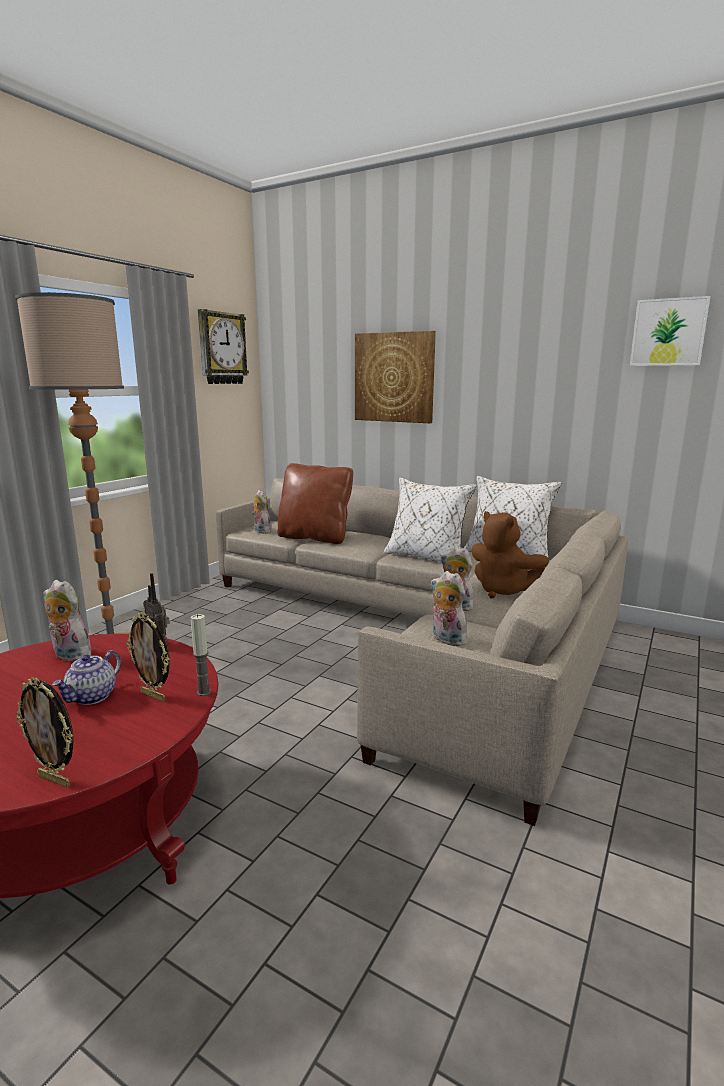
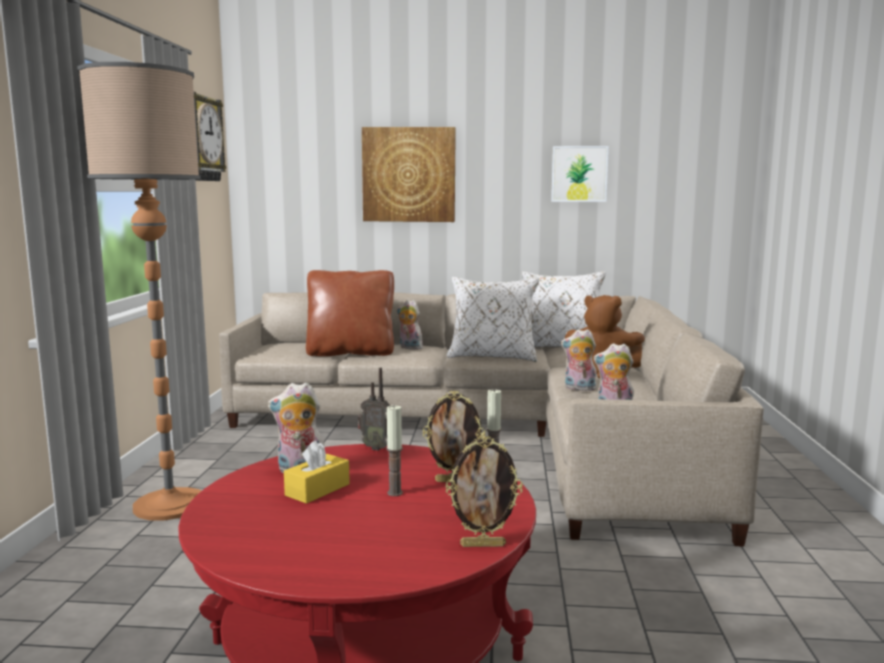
camera: 25 degrees left, 5 degrees down
teapot [52,650,121,705] -> candle [386,404,403,496]
plush toy [252,490,272,534] -> plush toy moved to [397,300,423,350]
picture [630,296,710,366] -> picture moved to [551,146,609,202]
none -> yellow tissue box [284,440,350,504]

